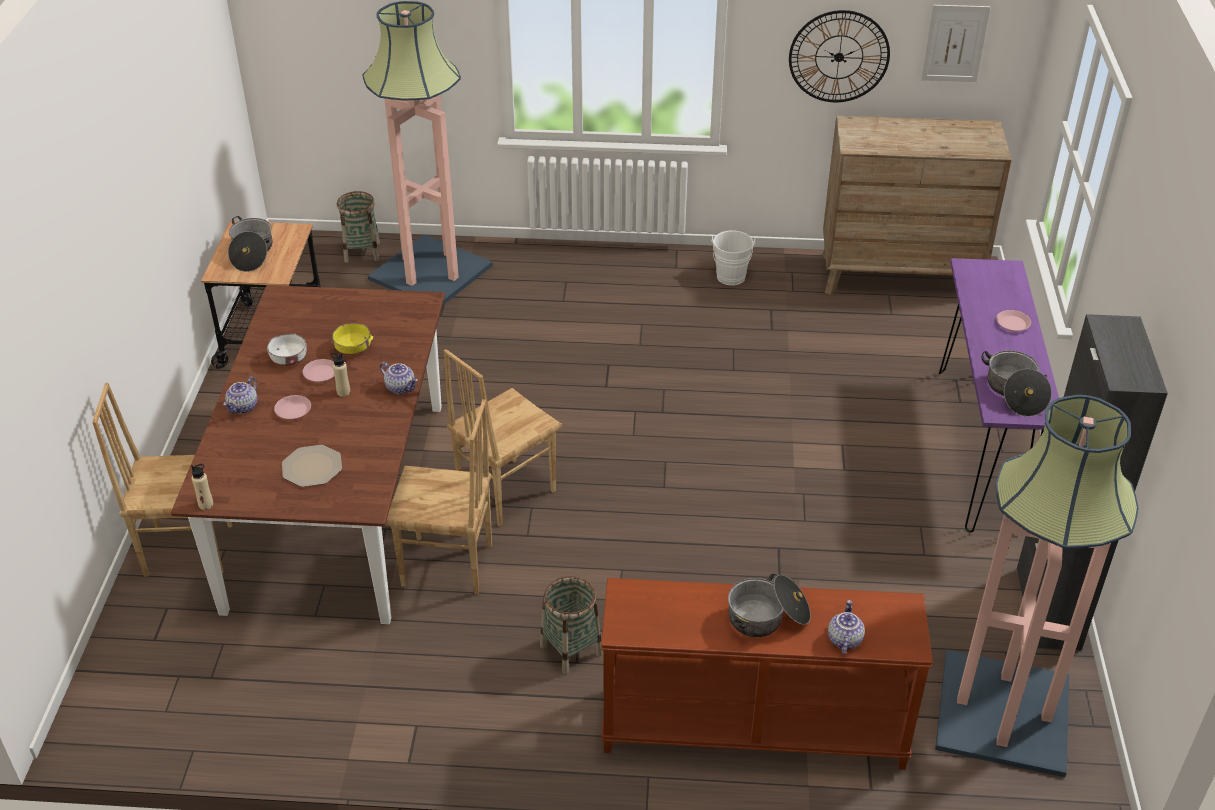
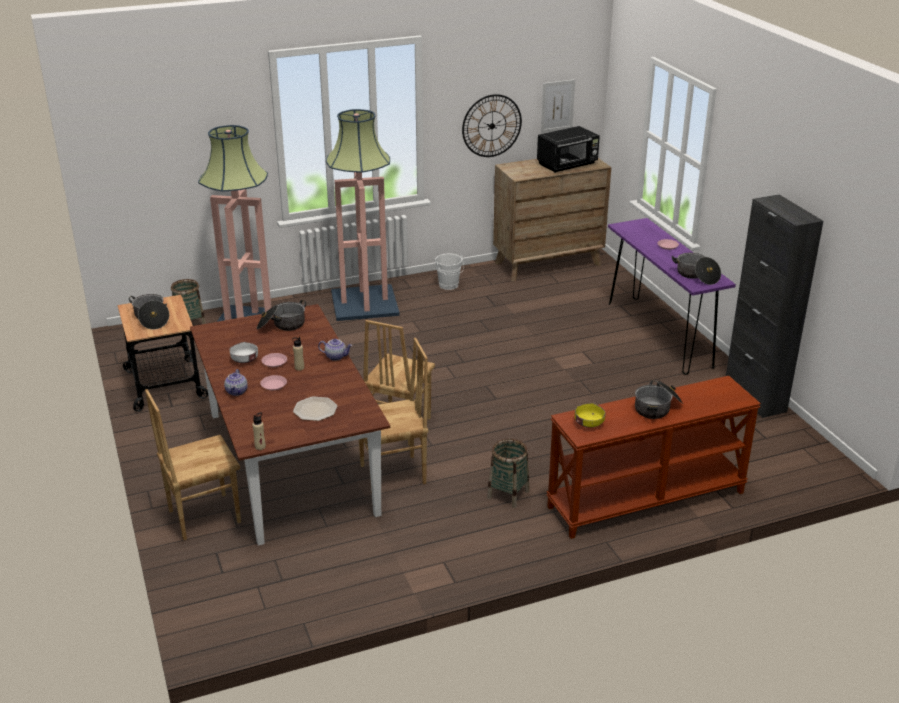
camera: 25 degrees left, 10 degrees down
yellow bowl [331,323,373,355] -> yellow bowl moved to [575,403,606,428]
teapot [828,600,865,654] -> none
floor lamp [935,395,1139,777] -> floor lamp moved to [326,109,400,321]
none -> cooking pot [257,300,306,331]
none -> black microwave [537,126,600,173]

